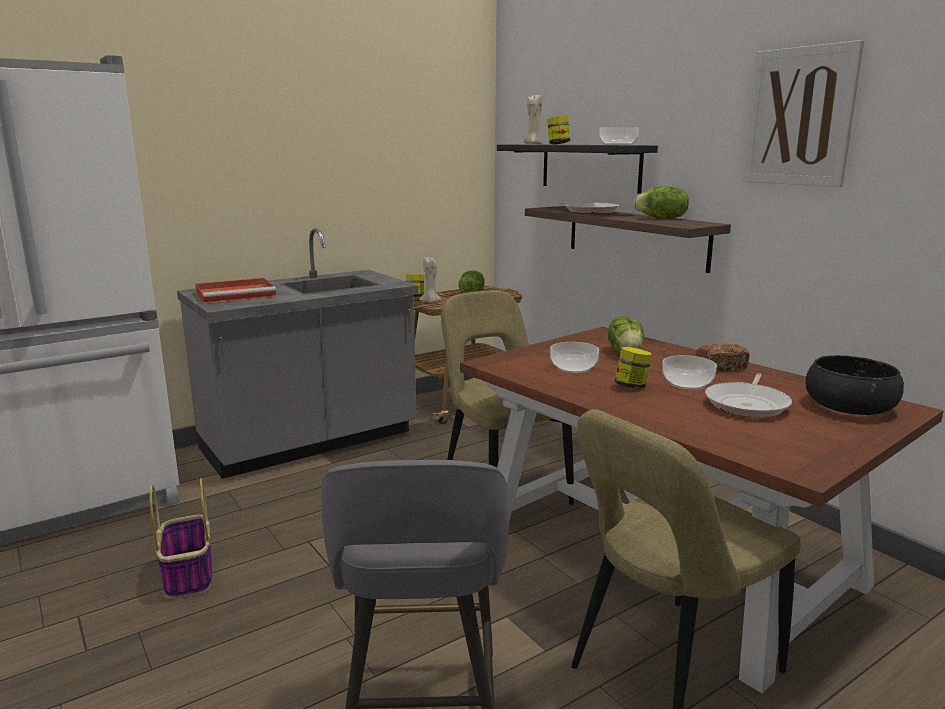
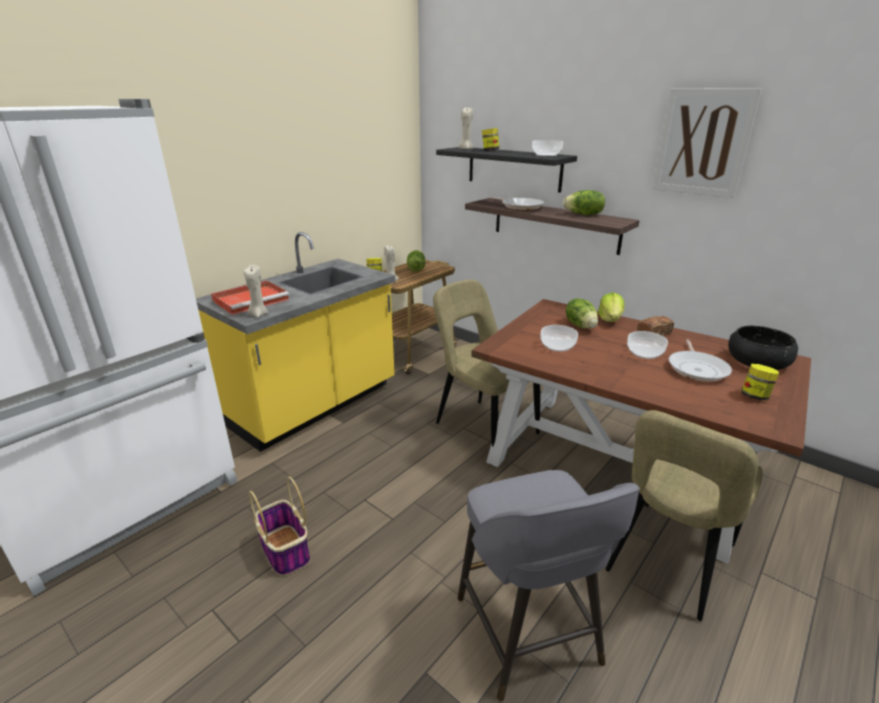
camera: 15 degrees left, 10 degrees up
grey counter [177,228,418,479] -> yellow counter [196,232,395,452]
jar [615,347,652,389] -> jar moved to [741,364,779,400]
none -> beige candle [244,265,268,317]
none -> lettuce [598,292,624,322]

